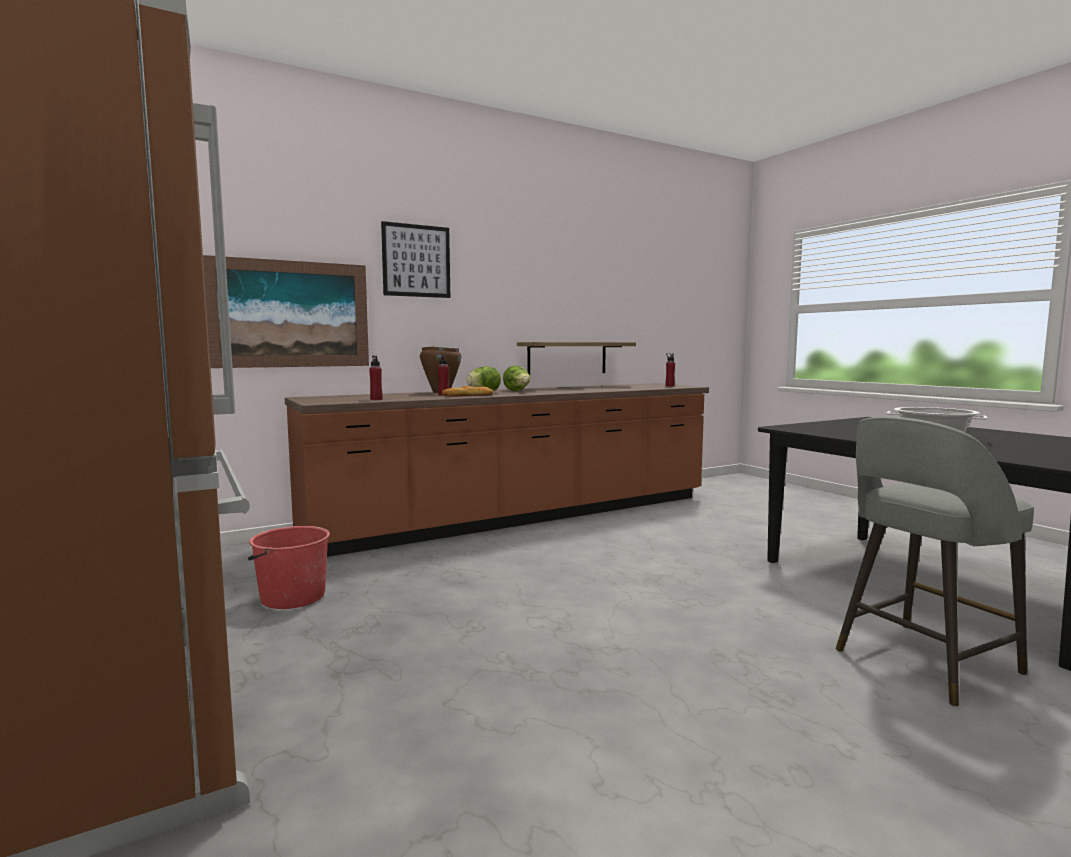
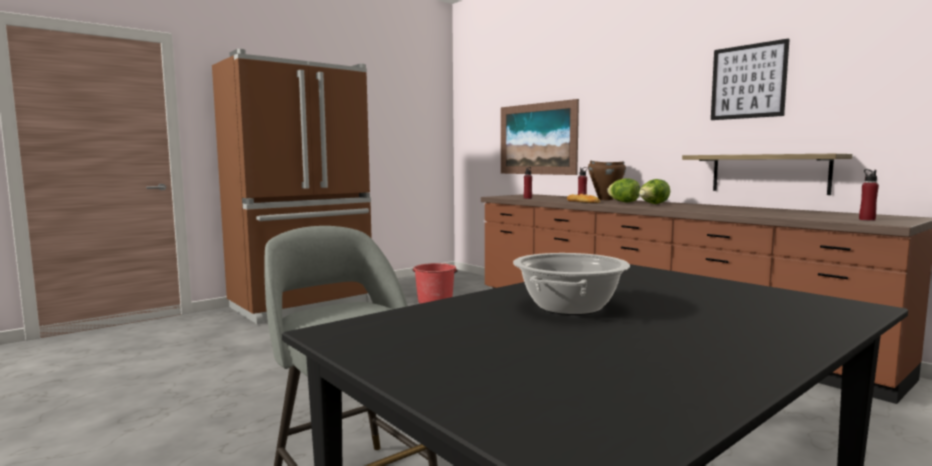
camera: 80 degrees right, 0 degrees up
picture [381,221,450,298] -> picture moved to [711,38,789,120]

